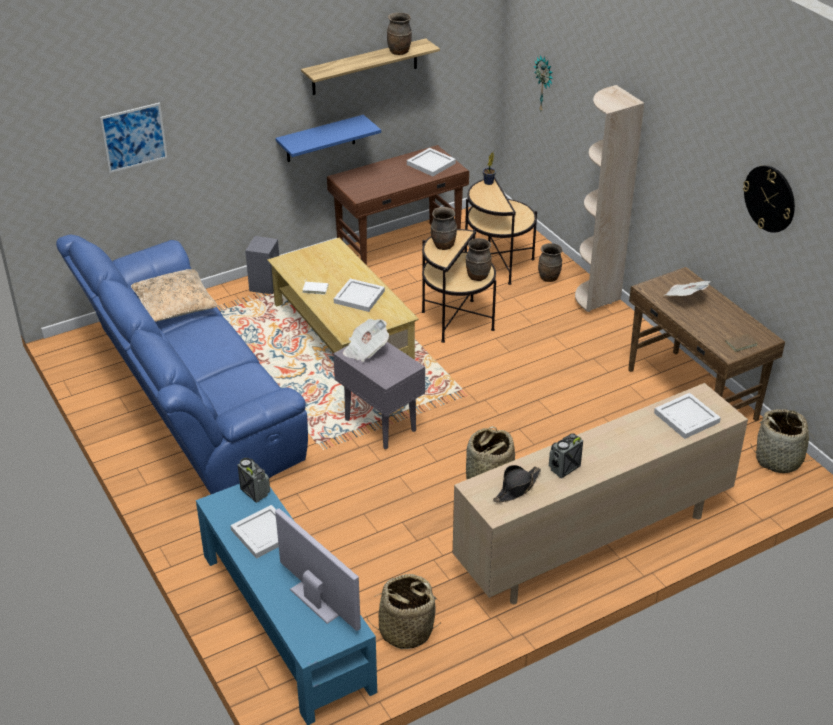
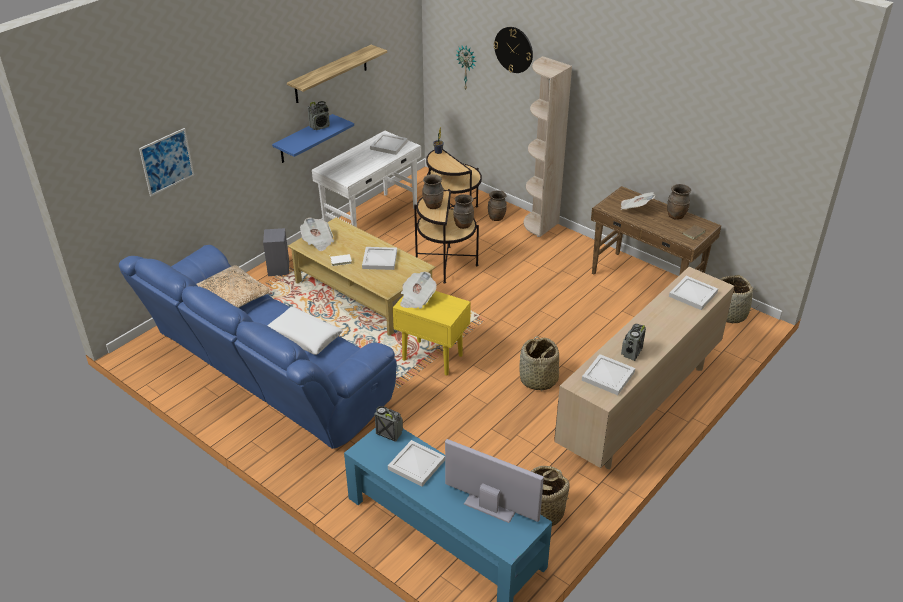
camera: 20 degrees left, 0 degrees up
brown console table [327,145,469,265] -> white console table [312,131,421,227]
grey side table [333,342,425,449] -> yellow side table [393,291,471,375]
brown vase [387,13,412,55] -> brown vase moved to [667,184,691,220]
black hat [493,465,541,503] -> white tray [582,354,635,395]
wall clock [743,165,795,233] -> wall clock moved to [494,27,533,73]
none -> white pillow [268,307,343,355]
none -> newspaper [300,217,334,251]
none -> radio [307,101,330,130]

